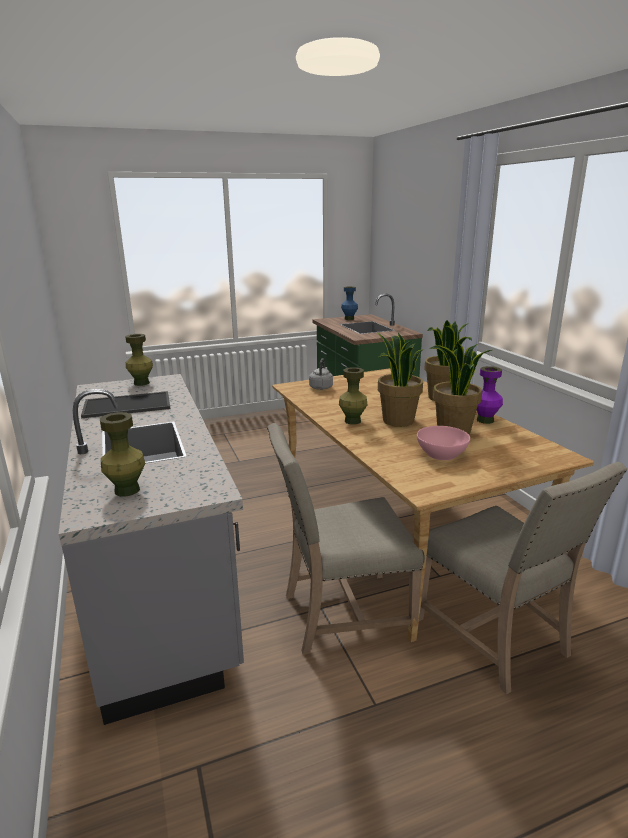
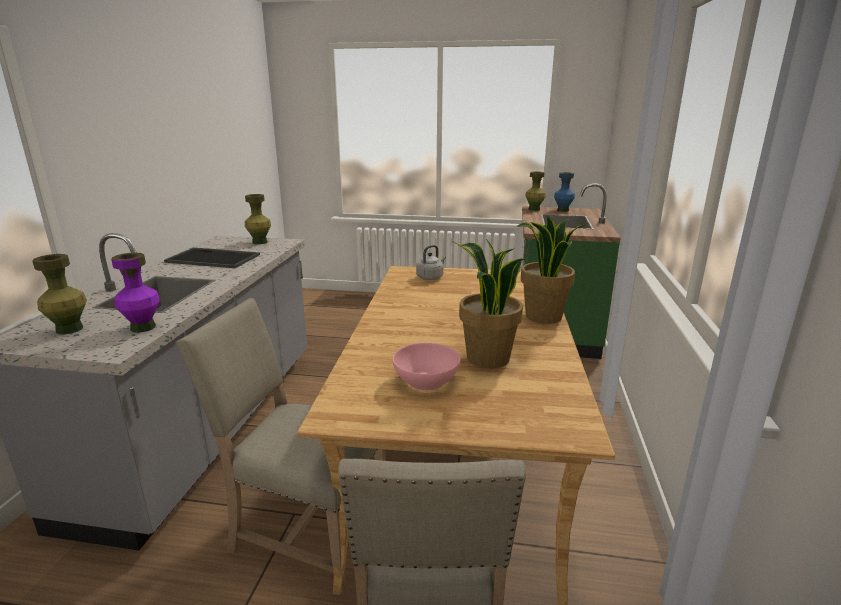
camera: 30 degrees right, 0 degrees up
green vase [339,367,367,424] -> green vase moved to [525,171,545,211]
potted plant [377,332,423,427] -> none
purple vase [477,366,503,424] -> purple vase moved to [111,253,160,333]

